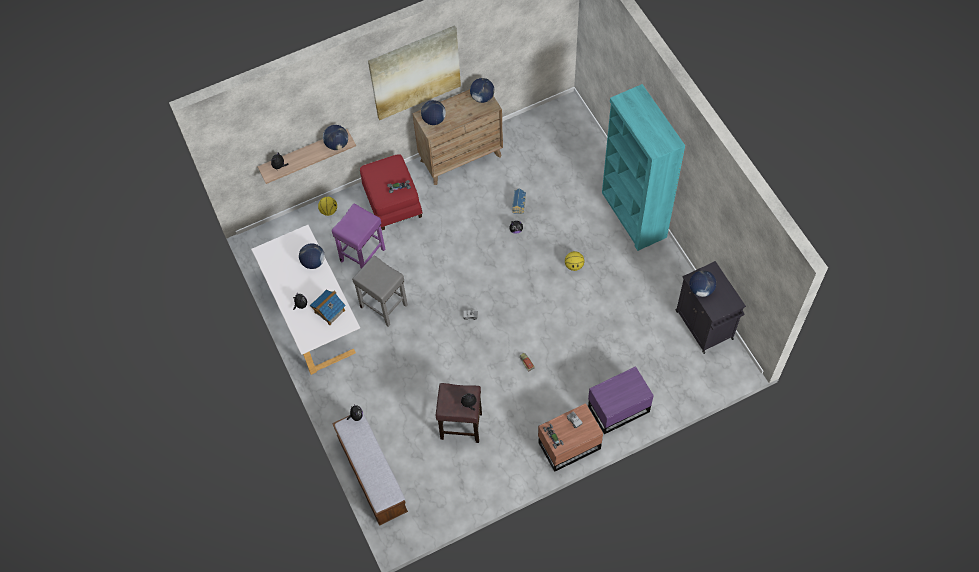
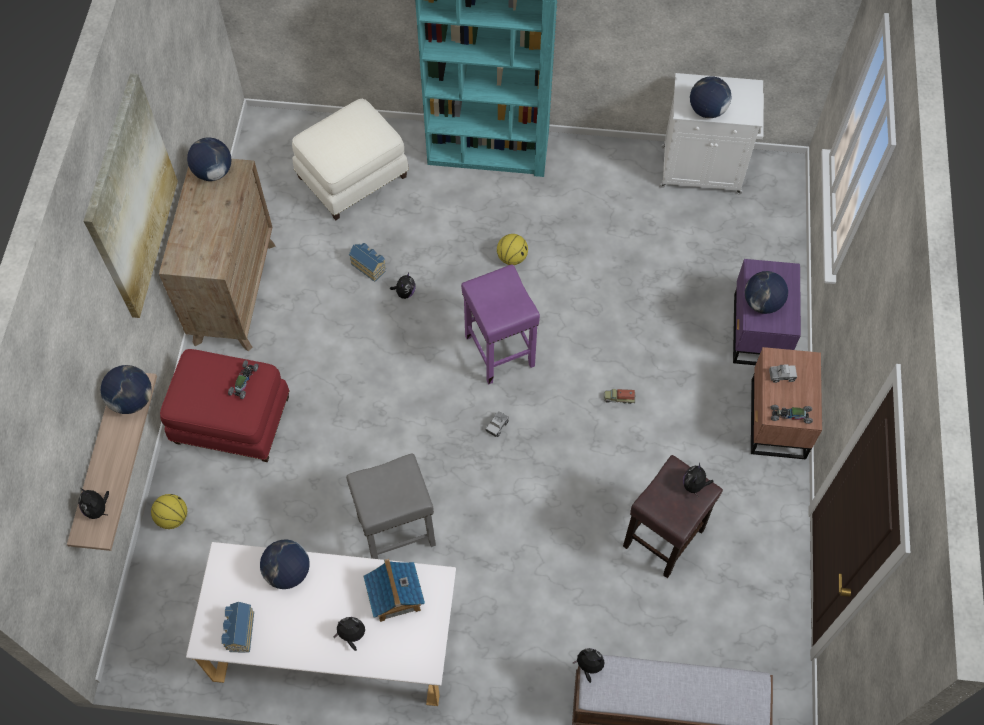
camera: 60 degrees left, 0 degrees up
purple stool [332,204,385,268] -> purple stool moved to [461,265,540,384]
globe [421,100,446,125] -> globe moved to [745,271,788,314]
black cabinet [675,261,746,354] -> white cabinet [659,73,764,194]
none -> toy house [221,602,254,653]
none -> white ottoman [292,98,409,220]

